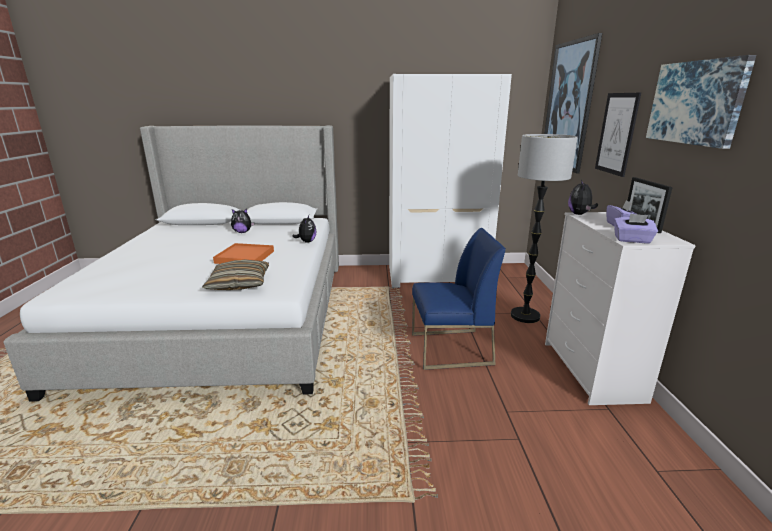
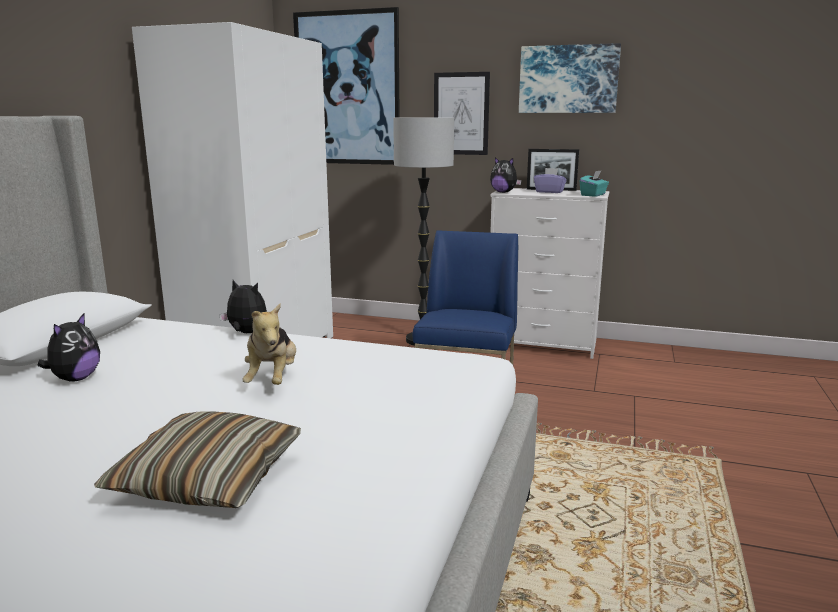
camera: 70 degrees left, 5 degrees down
pillow [202,260,269,290] -> pillow moved to [94,411,301,508]
orange tray [213,243,274,264] -> plush toy [242,304,296,385]
purple tissue box [614,213,658,243] -> turquoise tissue box [580,171,609,197]

